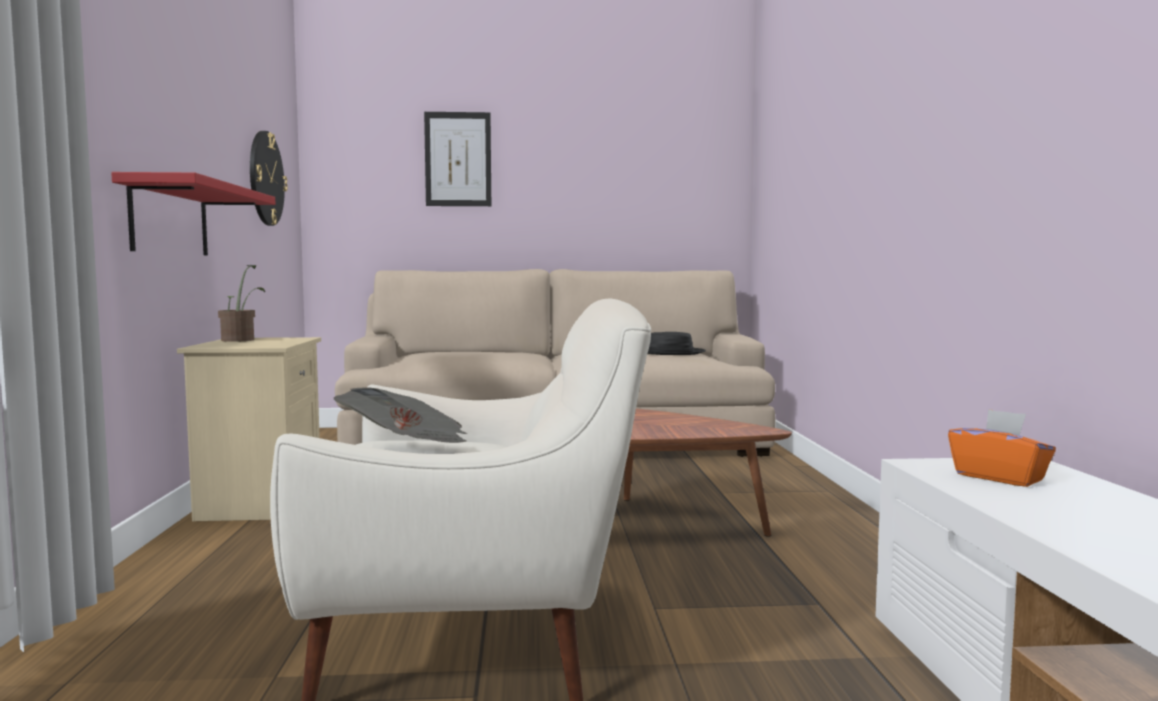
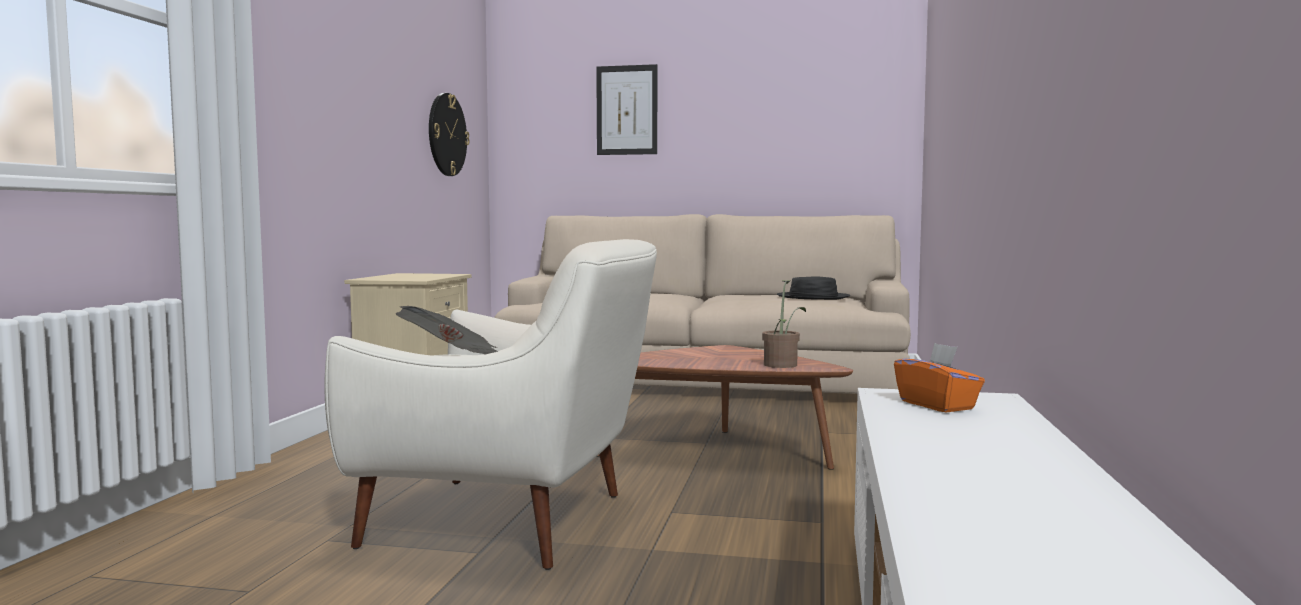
camera: 15 degrees right, 0 degrees up
red shelf [111,172,275,255] -> none
potted plant [218,265,265,342] -> potted plant moved to [762,280,806,368]

